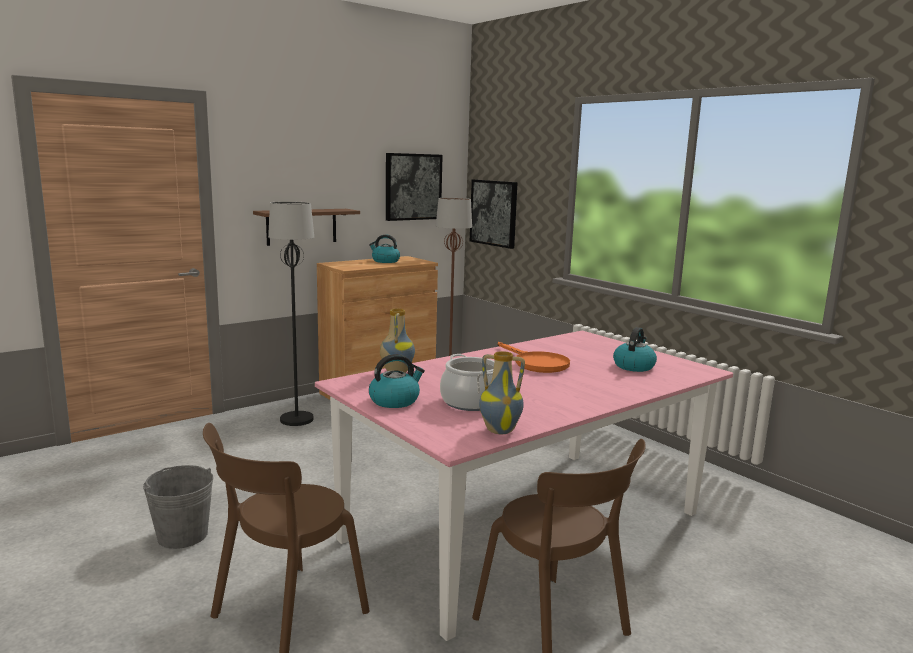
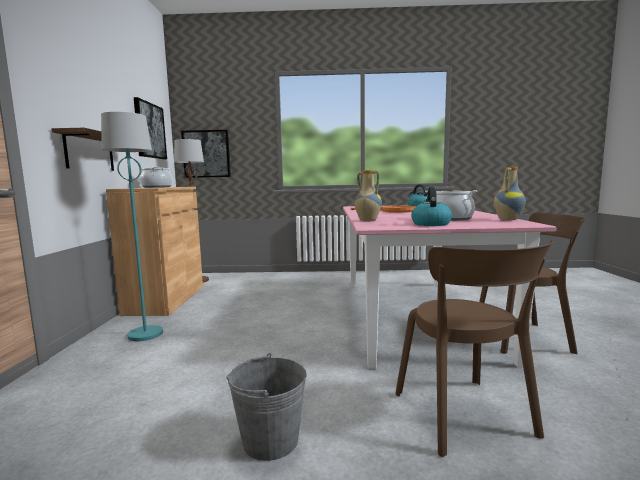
camera: 50 degrees left, 5 degrees down
black floor lamp [268,201,314,426] -> turquoise floor lamp [101,112,163,341]
kettle [369,235,400,263] -> cooking pot [140,167,173,188]

